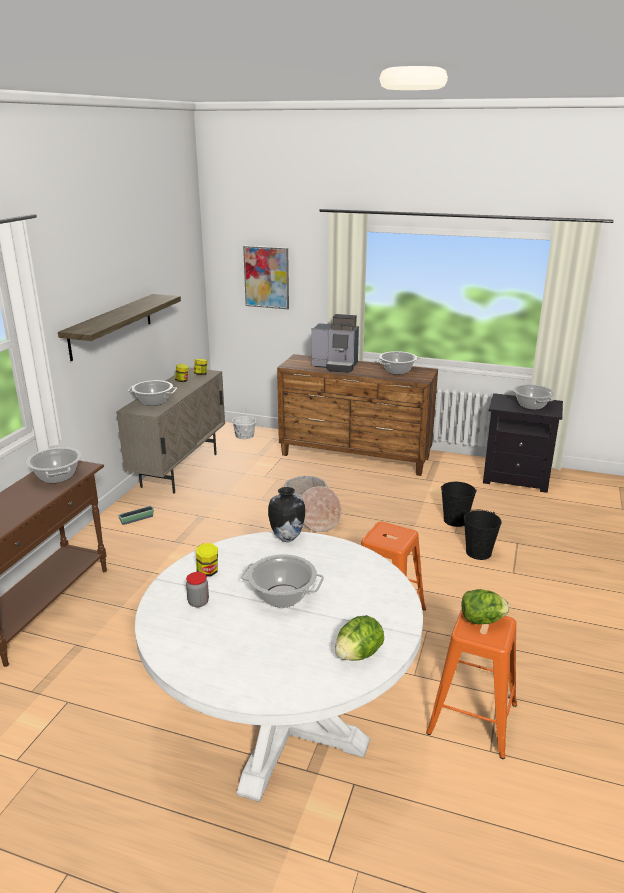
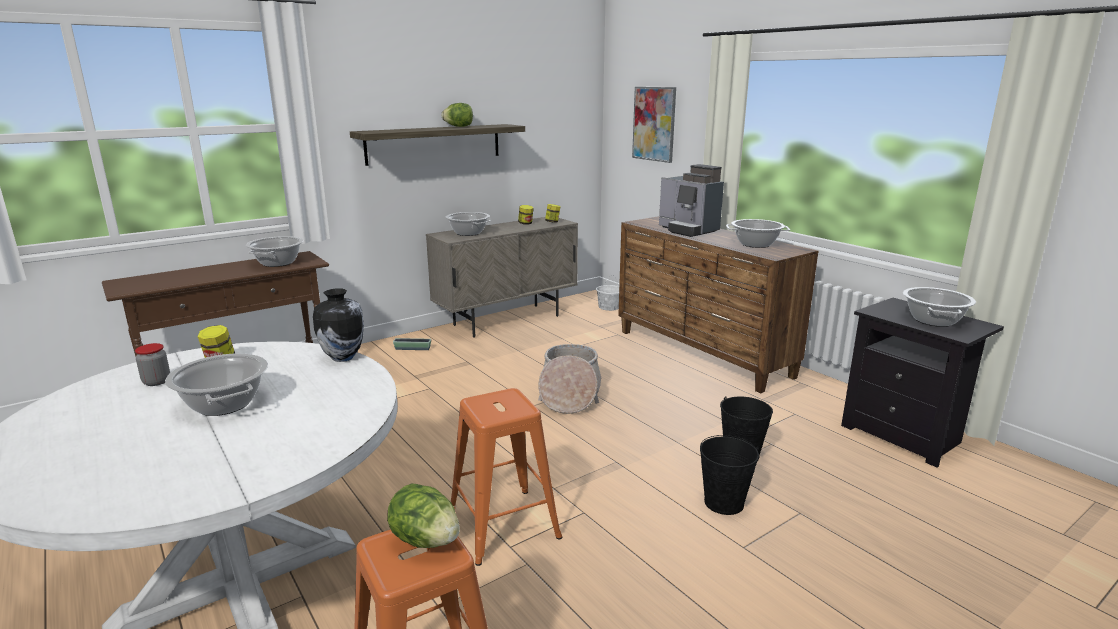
camera: 35 degrees right, 5 degrees down
lettuce [335,615,384,661] -> lettuce moved to [441,103,473,127]

